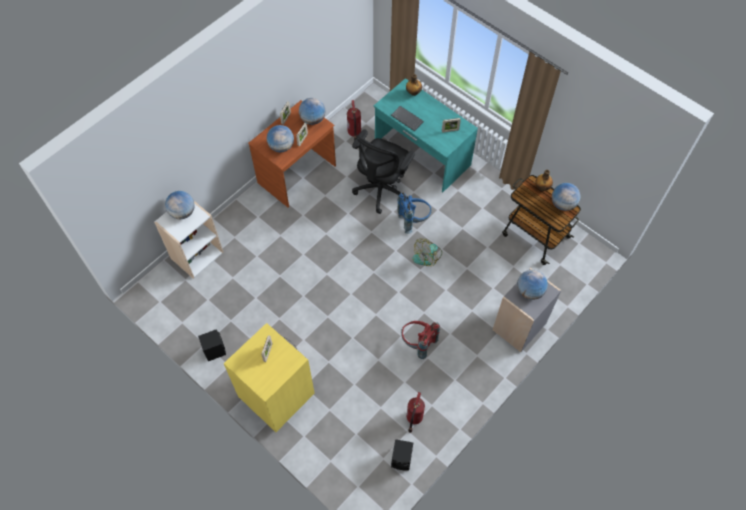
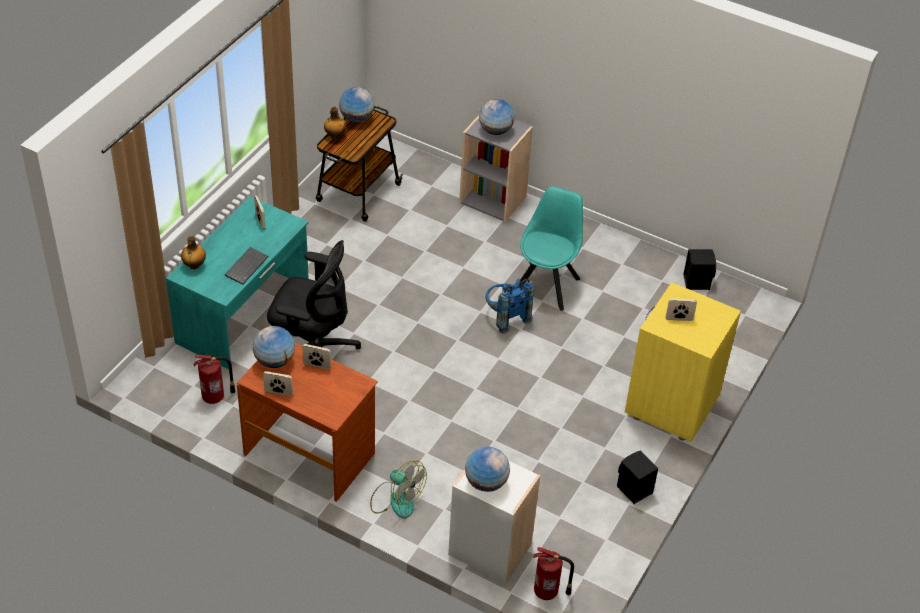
camera: 105 degrees left, 15 degrees down
globe [267,125,294,152] -> none
blue backpack [397,192,432,234] -> blue backpack moved to [485,279,534,334]
red backpack [401,321,440,359] -> turquoise chair [520,186,583,311]
fire extinguisher [407,392,425,433] -> fire extinguisher moved to [533,547,574,600]
fan [412,239,442,266] -> fan moved to [370,461,427,519]

